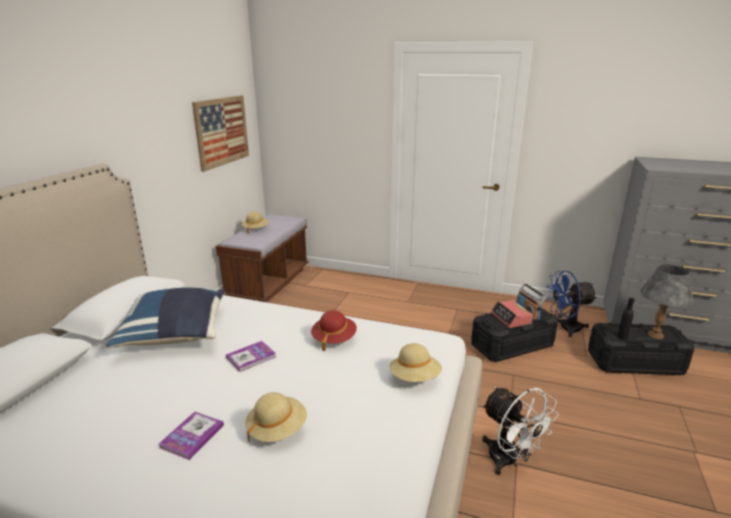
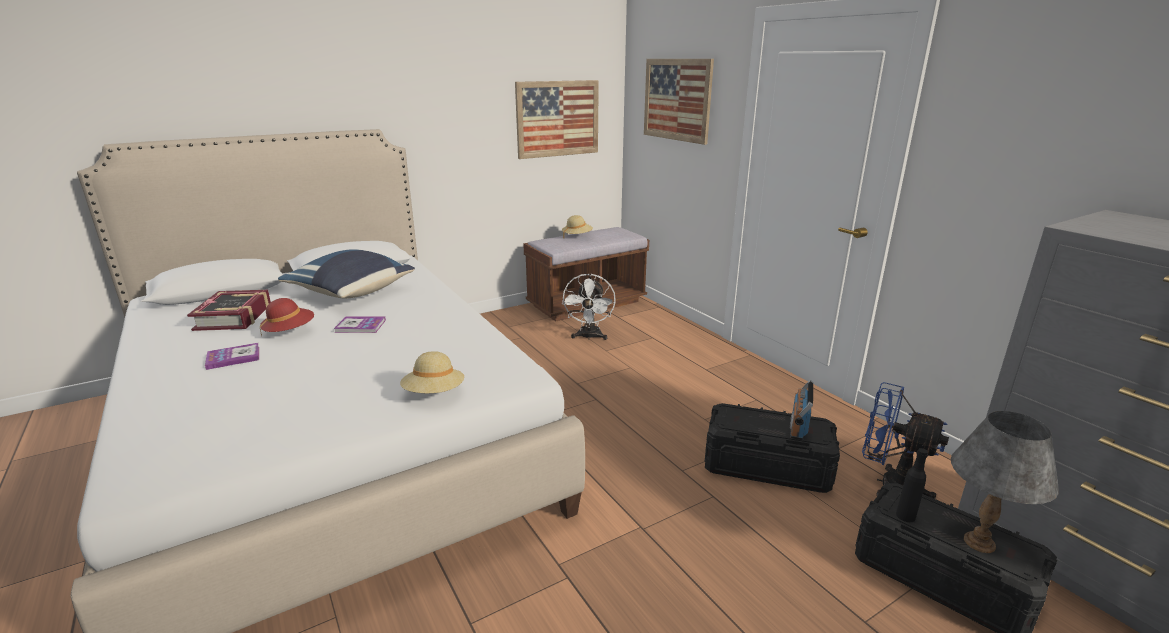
camera: 40 degrees right, 0 degrees up
beige hat [245,392,307,443] -> none
red hat [311,310,357,352] -> red hat moved to [260,298,314,337]
white fan [482,387,559,475] -> white fan moved to [562,273,616,340]
alarm clock [491,300,533,328] -> none
none -> book [187,290,271,331]
none -> picture [644,59,714,145]

